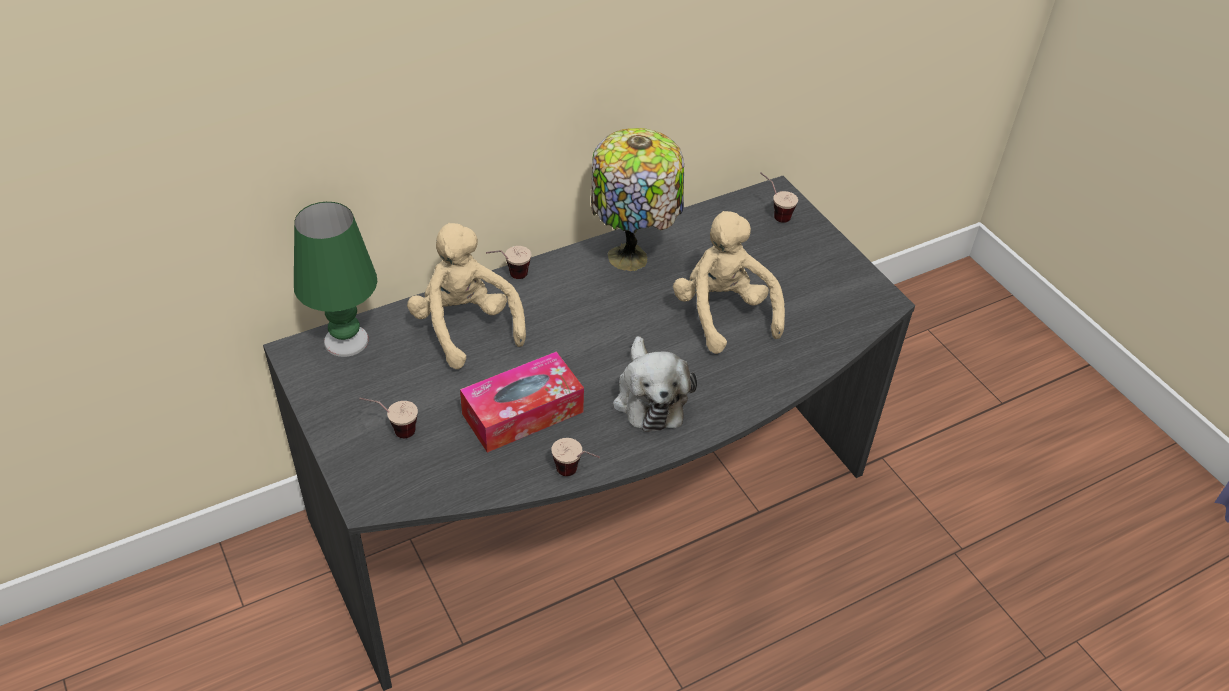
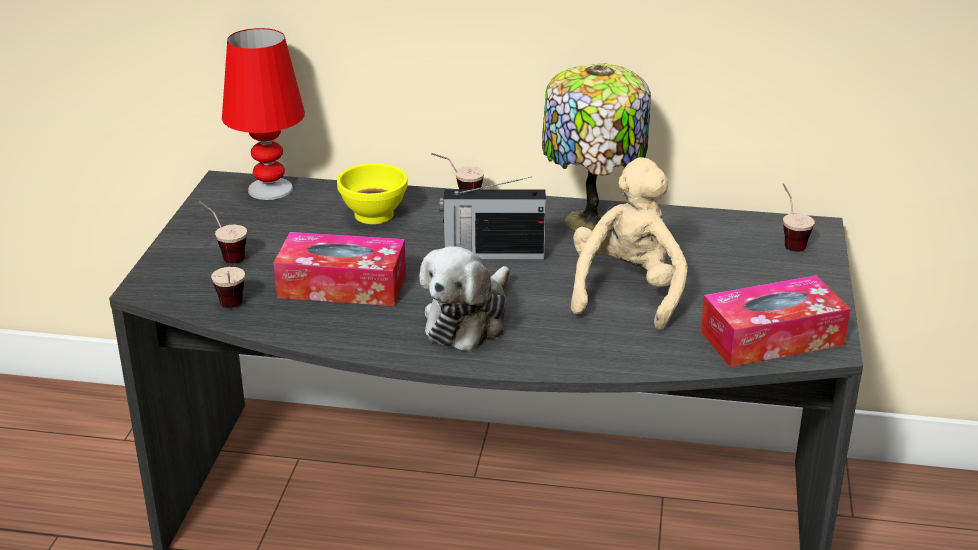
camera: 40 degrees right, 15 degrees down
green table lamp [294,202,377,357] -> red table lamp [222,28,305,200]
beige plush toy [407,223,526,369] -> yellow bowl [337,163,408,224]
cup [551,438,600,476] -> cup moved to [211,267,245,308]
none -> radio [439,177,546,260]
none -> tissue box [700,275,851,367]

